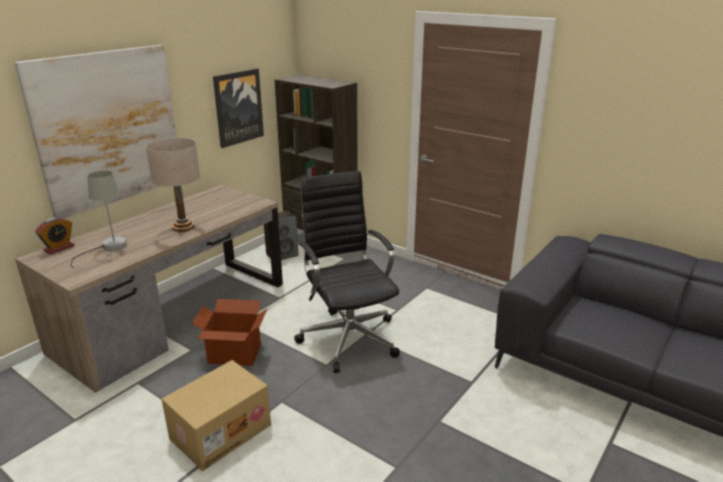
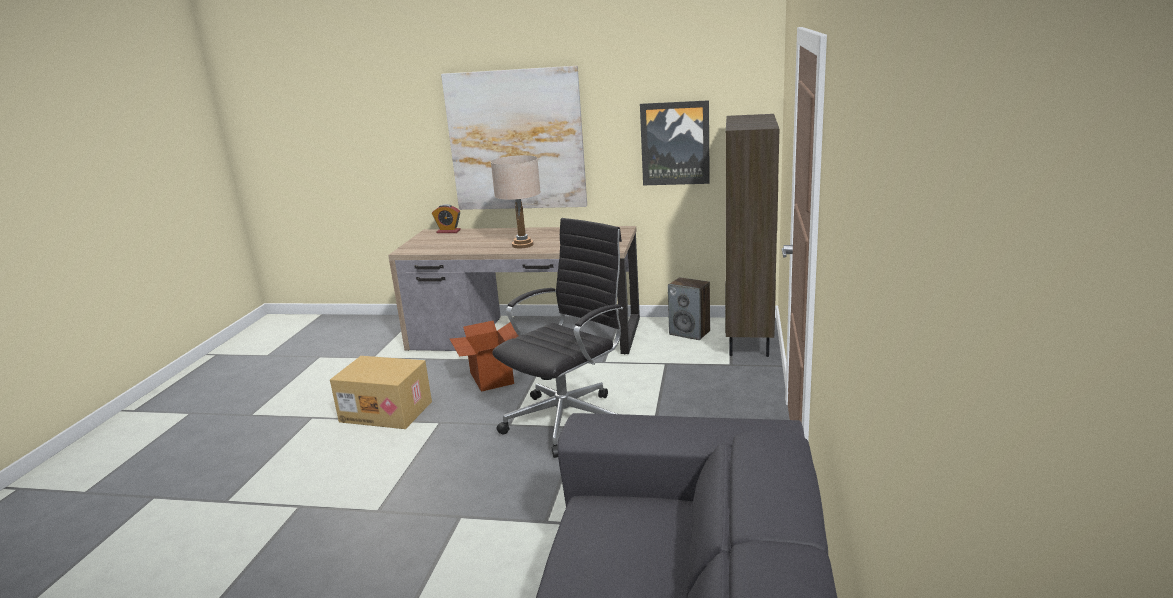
camera: 65 degrees right, 5 degrees down
grey table lamp [70,171,127,268] -> none

